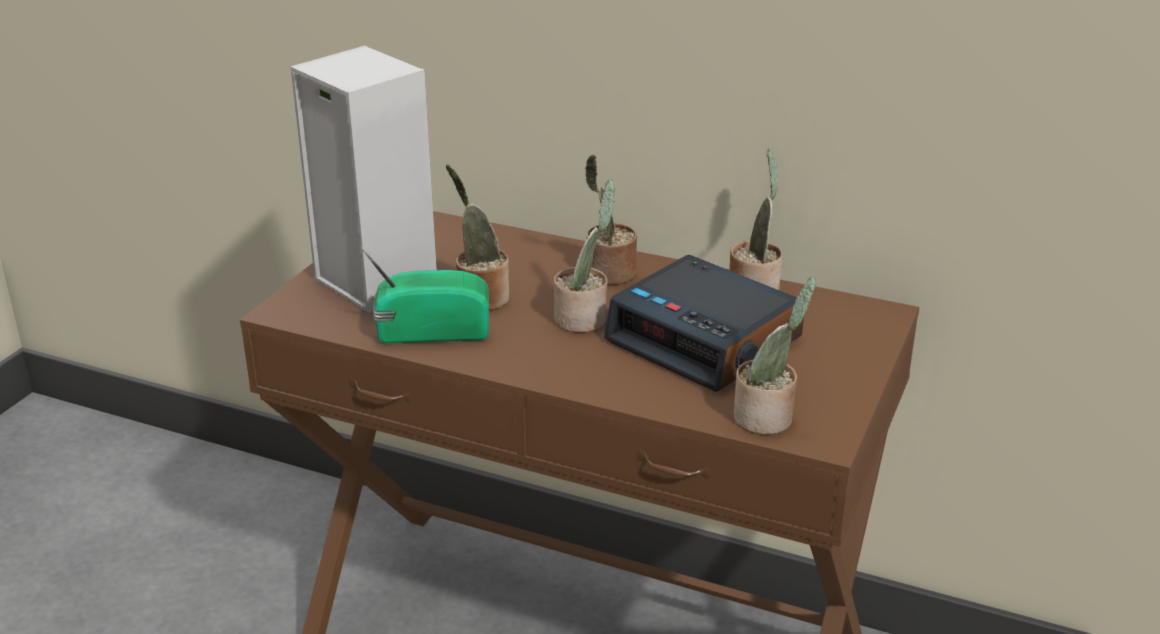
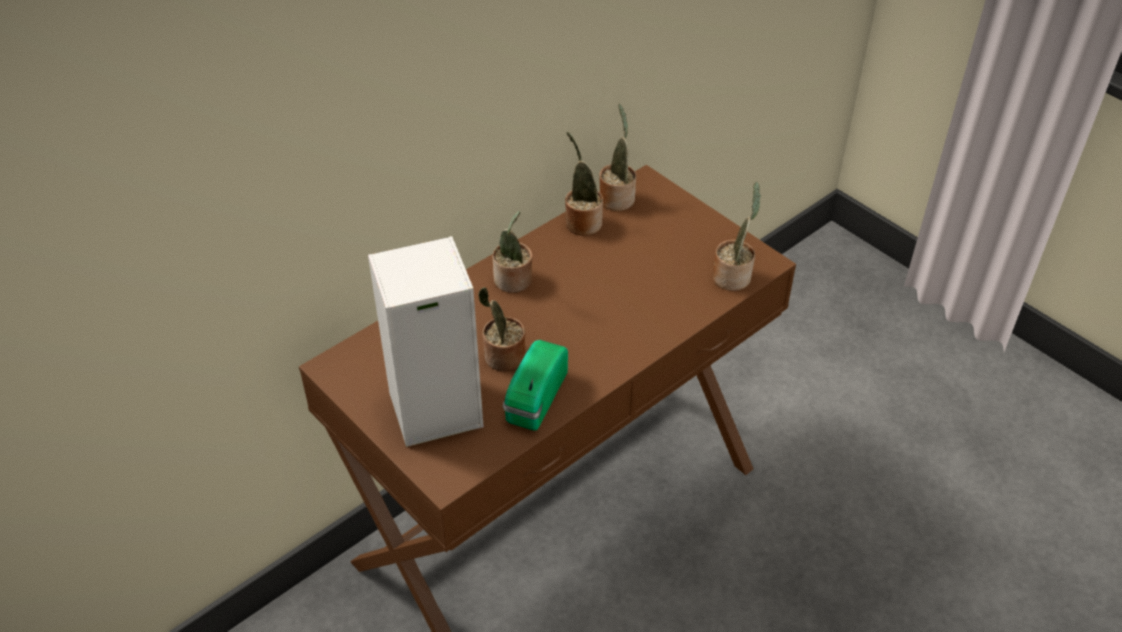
camera: 65 degrees left, 15 degrees up
potted plant [554,180,615,333] -> potted plant moved to [599,104,636,211]
alarm clock [604,255,804,392] -> none

